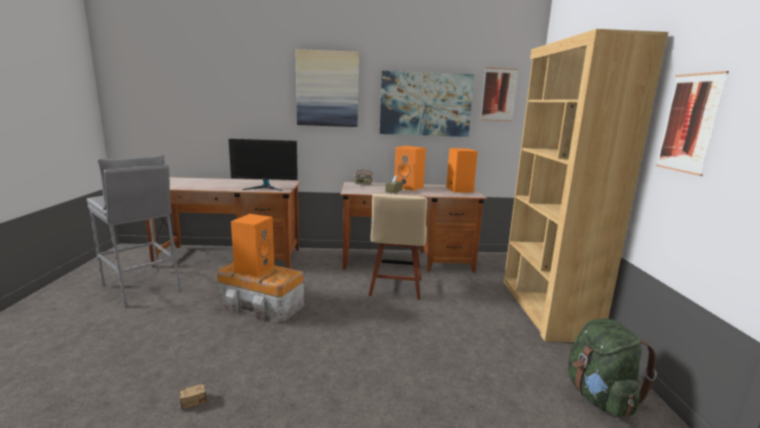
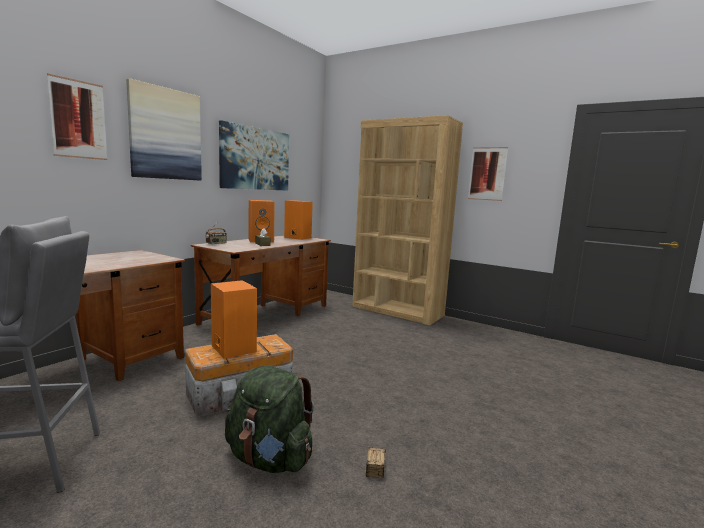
camera: 55 degrees left, 5 degrees down
monitor [229,139,298,191] -> none
beige chair [369,194,427,300] -> none
picture [480,68,518,121] -> picture moved to [47,73,108,160]
green backpack [568,318,657,417] -> green backpack moved to [225,365,314,473]

